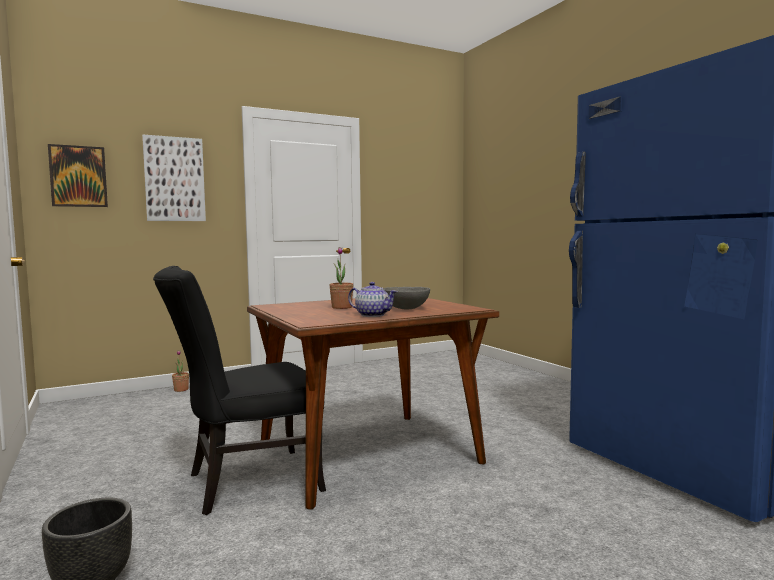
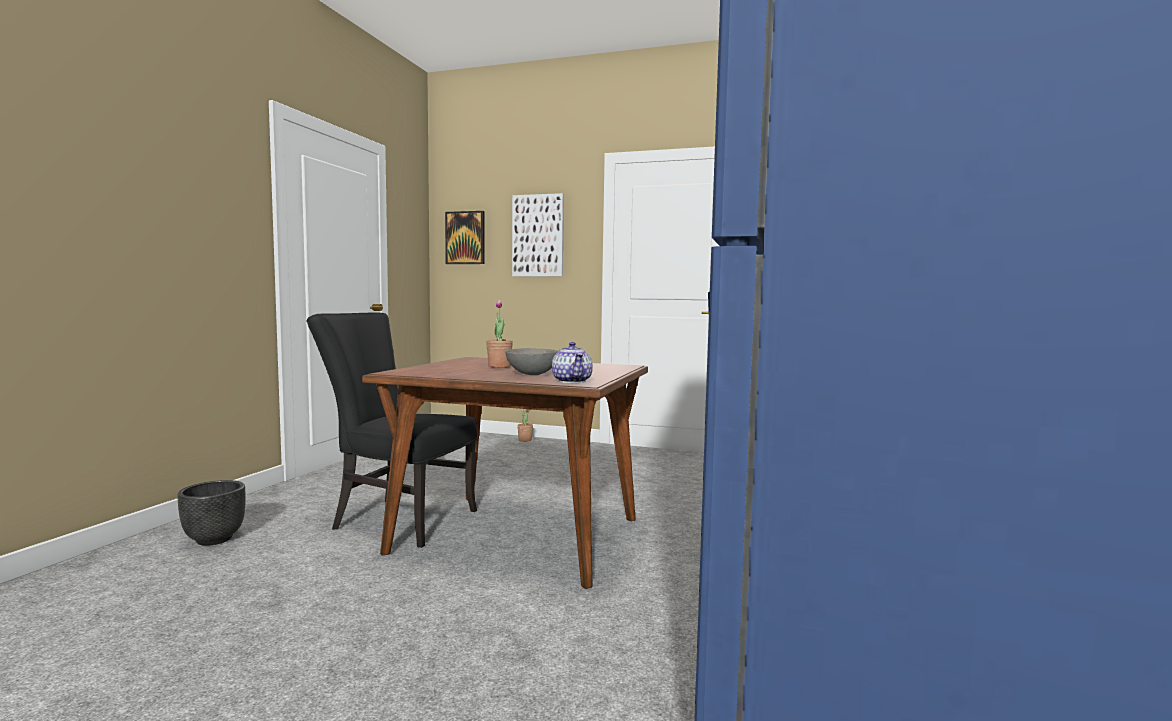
camera: 45 degrees right, 0 degrees up
teapot [348,282,398,317] -> teapot moved to [552,342,593,383]

